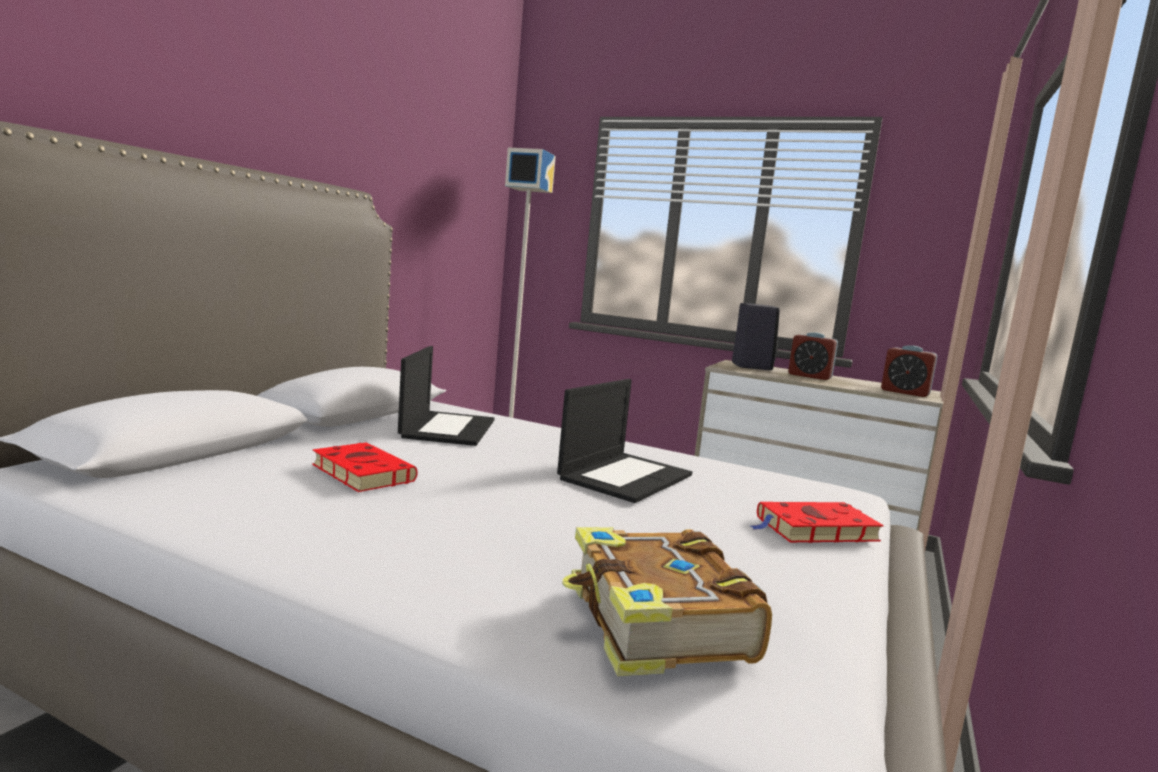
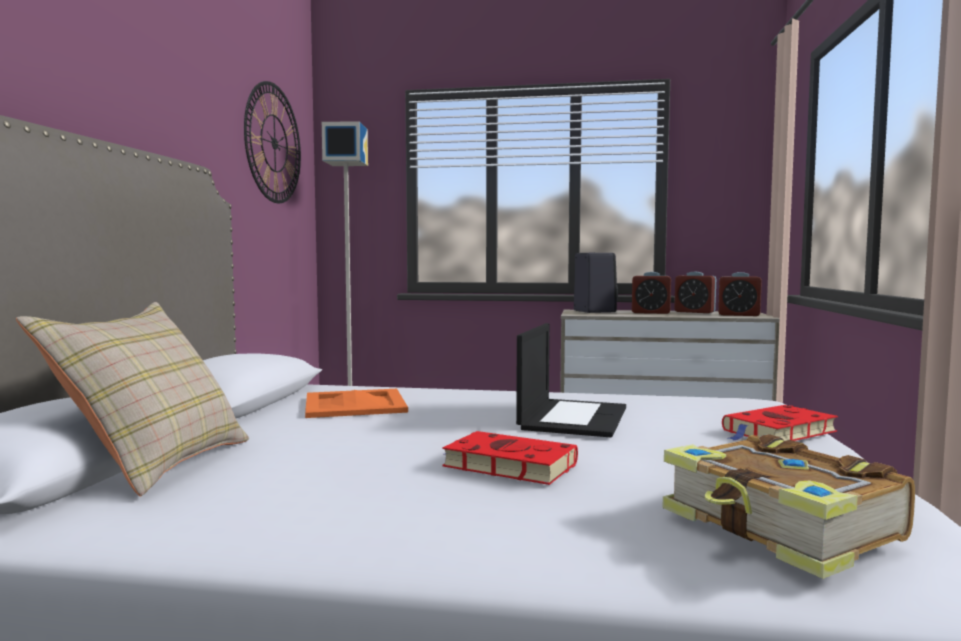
camera: 15 degrees left, 5 degrees down
red book [312,442,418,492] -> red book moved to [442,431,578,485]
laptop [398,346,494,446] -> orange tray [305,389,408,418]
none -> beige pillow [16,302,249,497]
none -> wall clock [244,81,301,203]
none -> alarm clock [674,272,716,313]

